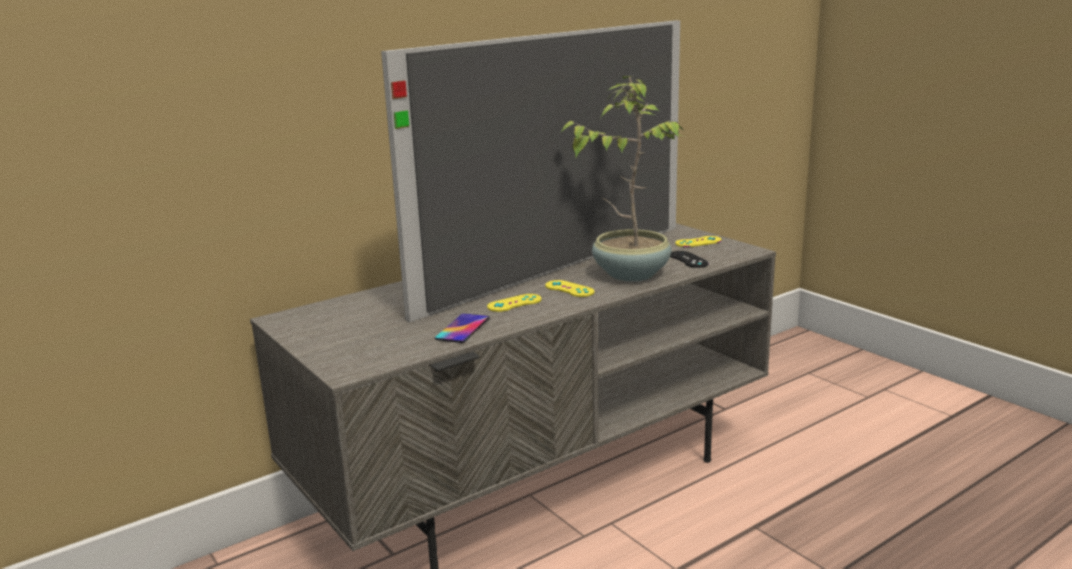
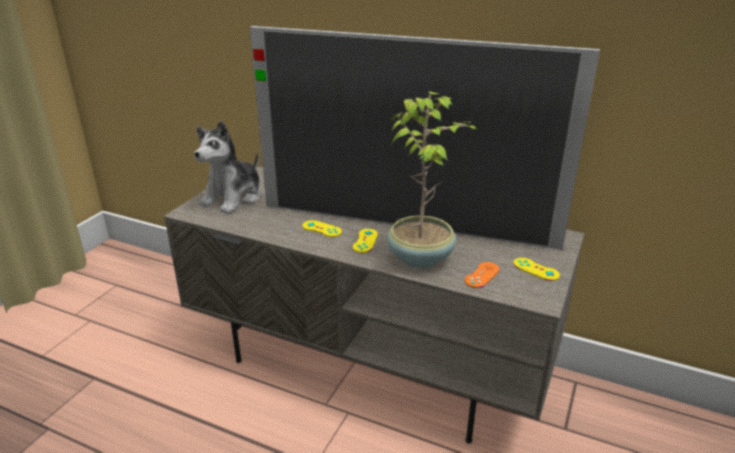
camera: 60 degrees right, 10 degrees up
phone [435,313,490,343] -> none
black game controller [670,251,709,268] -> orange game controller [465,262,500,288]
none -> plush toy [194,121,261,213]

